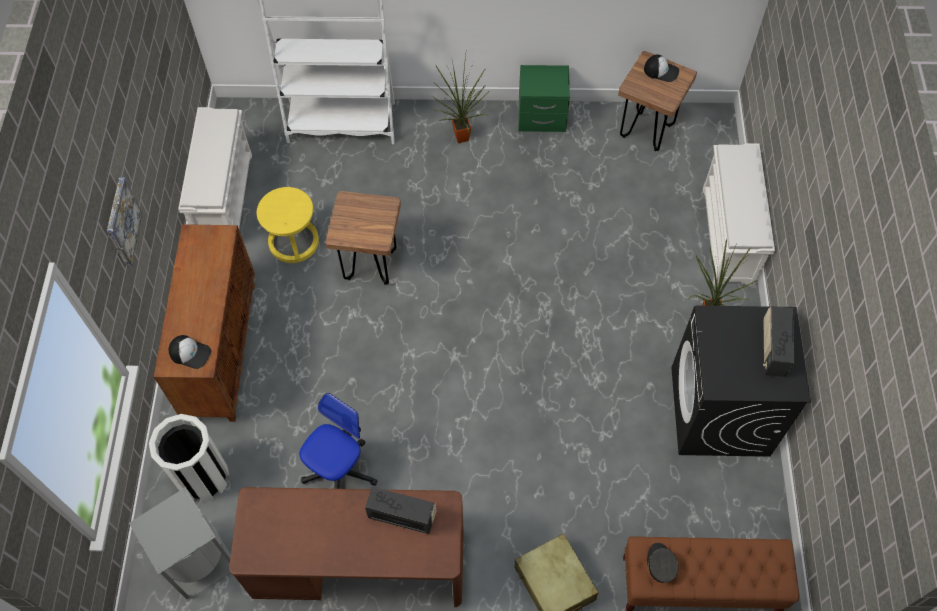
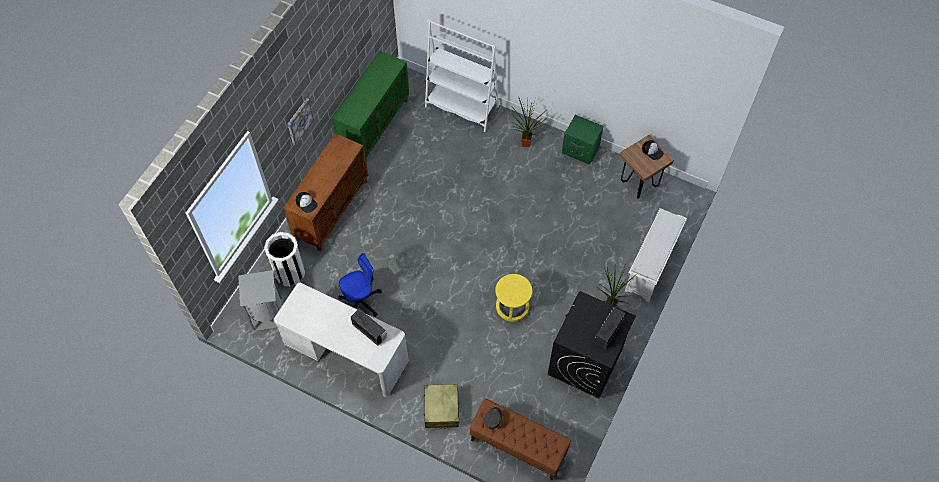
camera: 25 degrees right, 0 degrees up
white shoe rack [178,107,252,228] -> green cabinet [332,51,409,162]
brown desk [229,487,464,608] -> white desk [274,283,409,397]
yellow stool [257,187,319,263] -> yellow stool moved to [495,274,532,322]
brown stool [325,191,401,285] -> none

